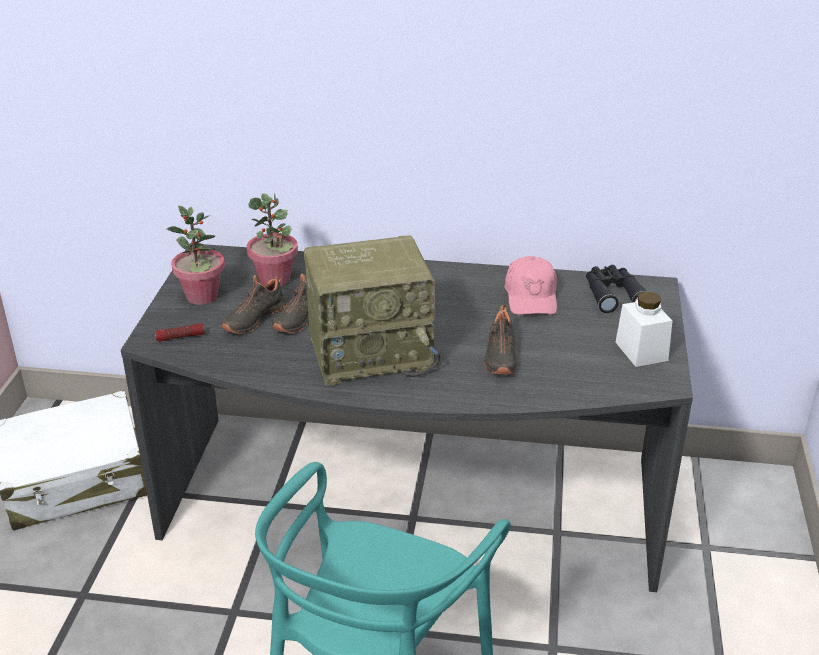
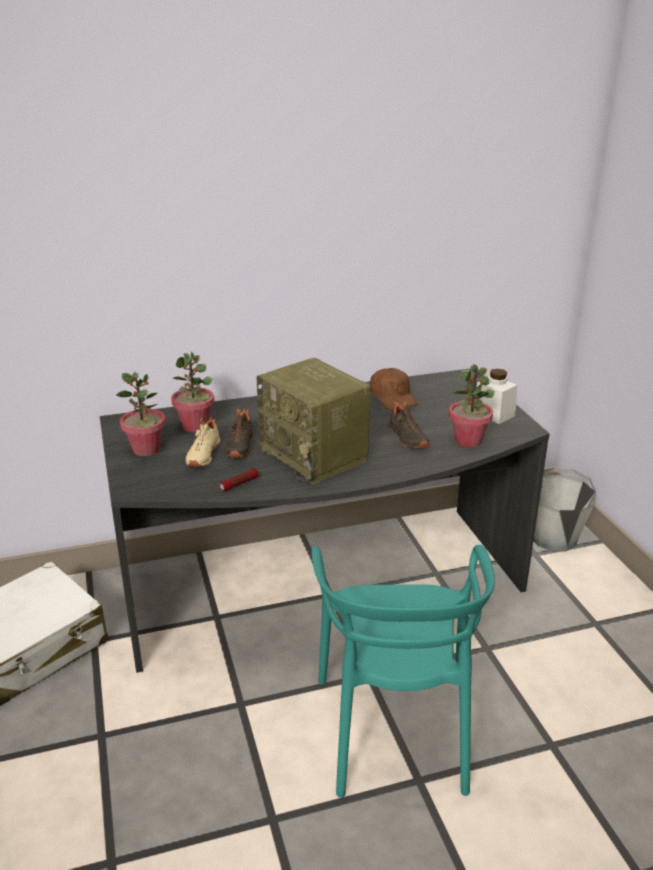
camera: 25 degrees left, 5 degrees down
flashlight [155,323,205,342] -> flashlight moved to [220,468,259,491]
black shoe [221,274,285,334] -> beige shoe [186,416,221,467]
radio [304,235,440,386] -> radio turned 90 degrees clockwise [256,358,371,484]
pink cap [504,256,557,315] -> brown cap [370,368,419,411]
black binoculars [586,265,647,313] -> none
none -> potted plant [449,364,495,447]
none -> grey bucket [534,469,596,551]

